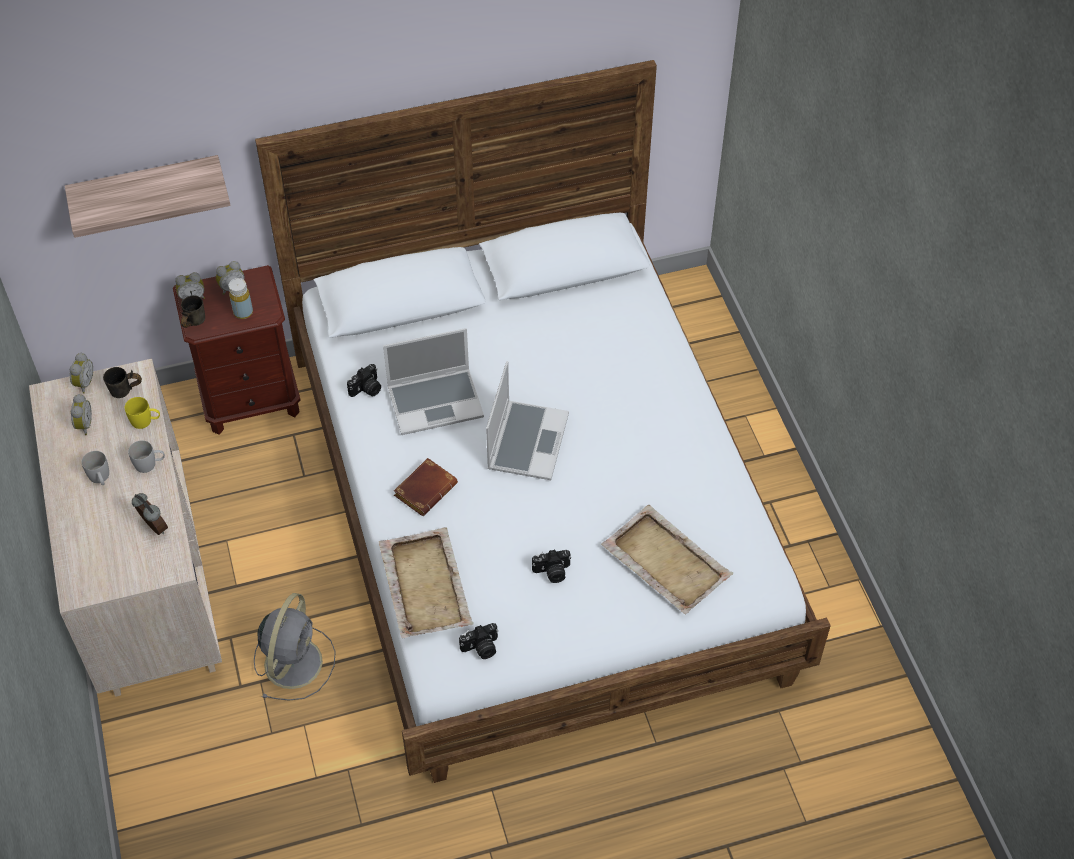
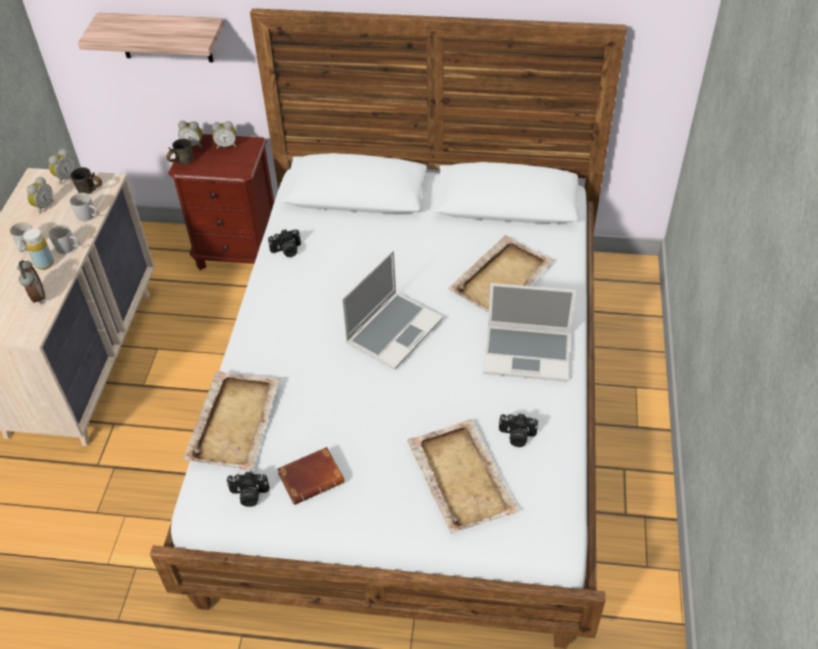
camera: 25 degrees right, 5 degrees down
yellow mug [125,397,160,429] -> white mug [70,193,98,221]
yellow bottle [228,278,253,319] -> yellow bottle moved to [23,228,54,270]
grey fan [254,593,336,701] -> none
laptop [383,328,484,435] -> laptop moved to [483,283,576,381]
brown book [394,458,458,516] -> brown book moved to [277,447,345,505]
camera [532,549,571,583] -> camera moved to [499,413,538,447]
none -> beige tray [448,235,553,313]

